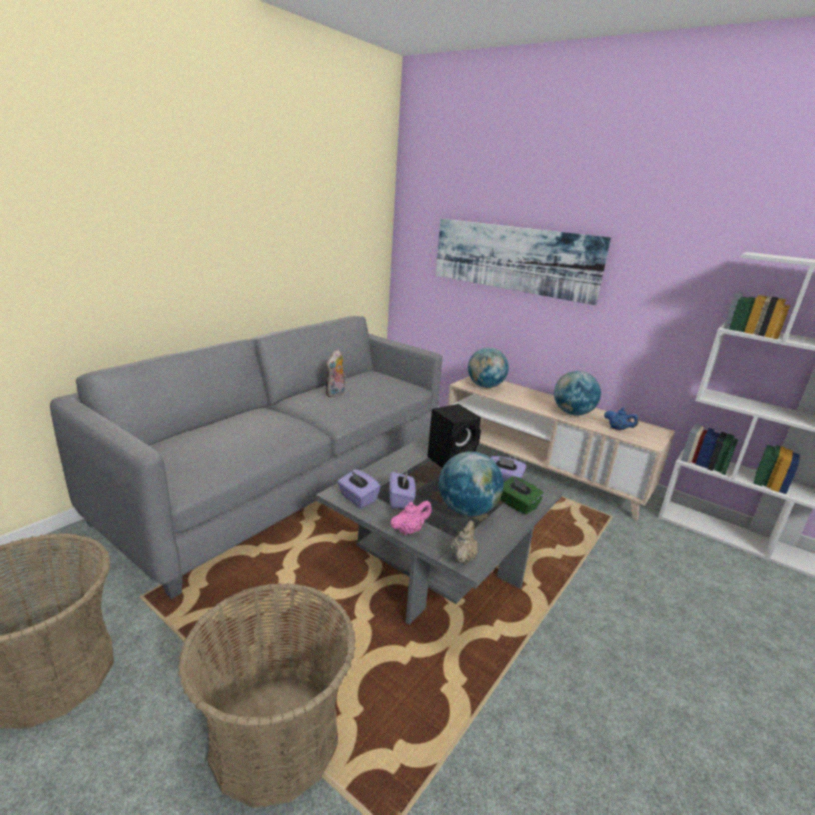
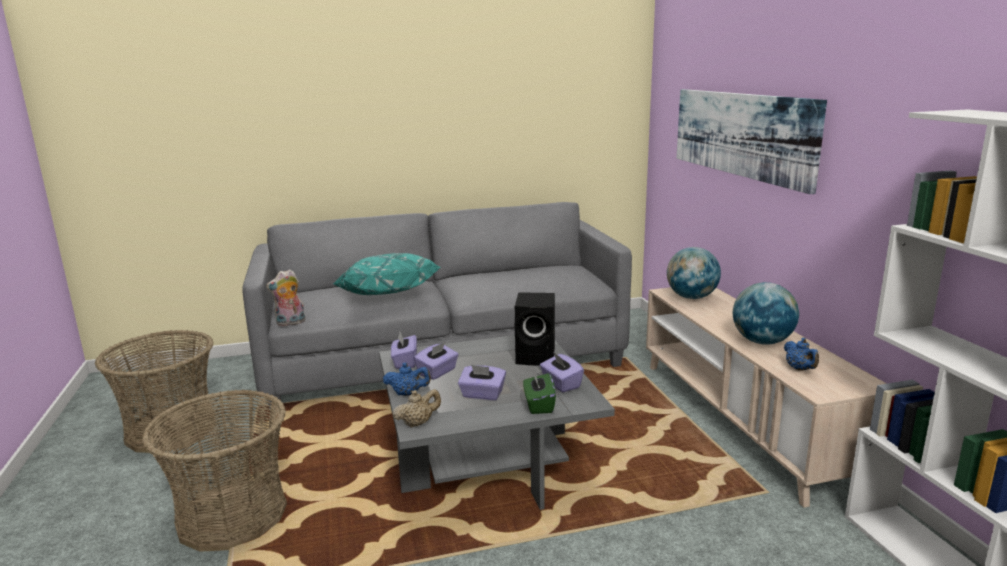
camera: 40 degrees right, 5 degrees down
plush toy [325,350,346,397] -> plush toy moved to [266,269,305,326]
pink teapot [390,501,432,535] -> blue teapot [383,362,431,396]
globe [439,451,503,516] -> purple tissue box [458,365,506,400]
none -> turquoise pillow [333,253,441,295]

